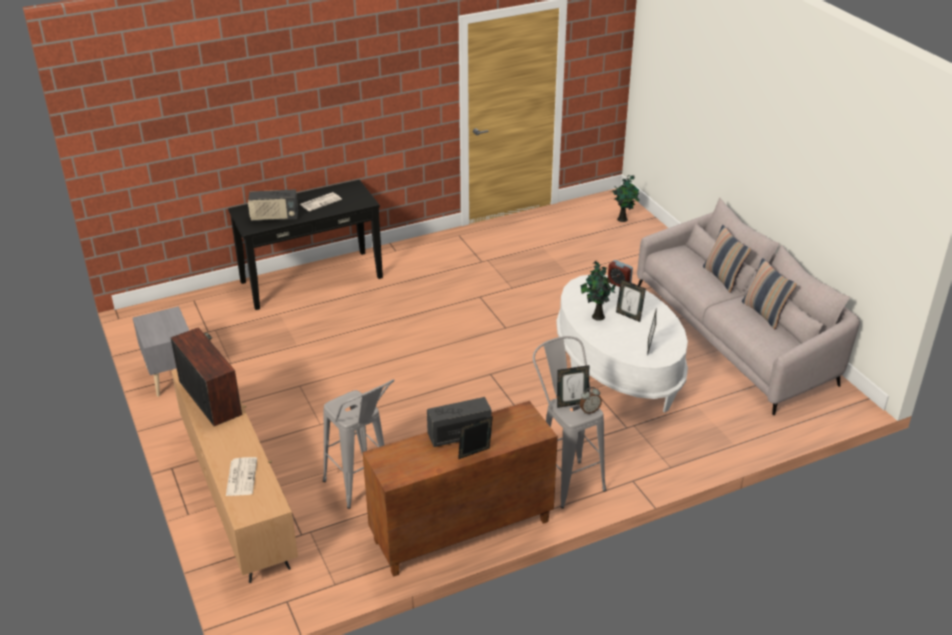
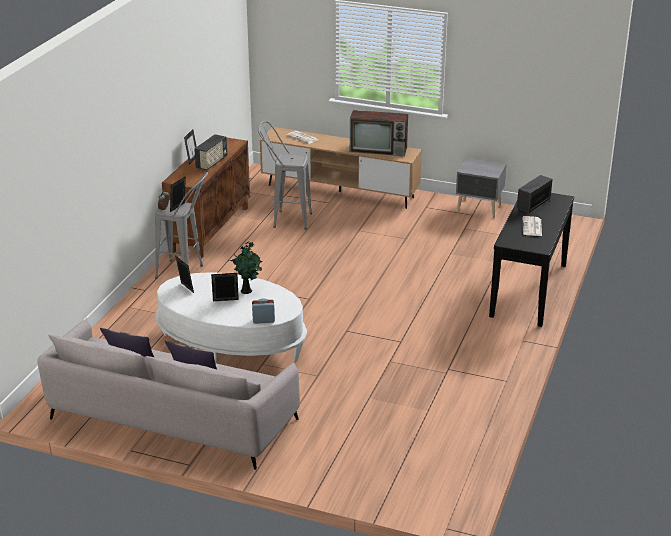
camera: 135 degrees right, 5 degrees down
potted plant [609,175,639,222] -> none

